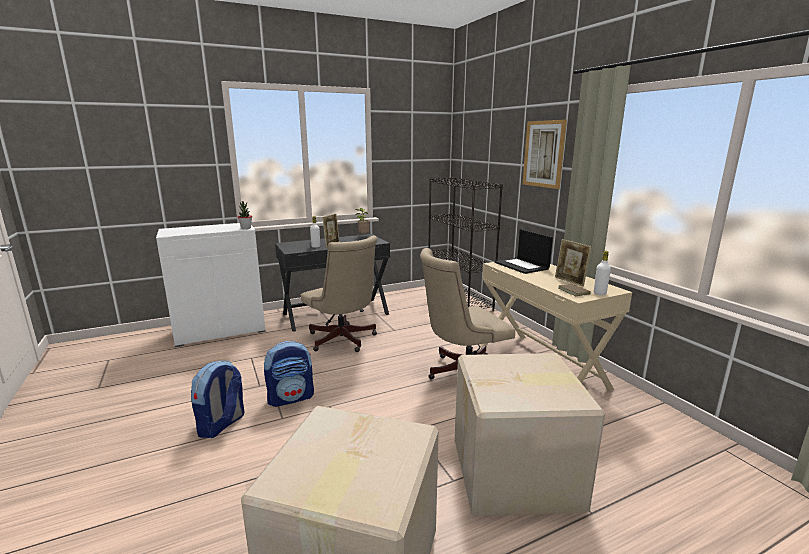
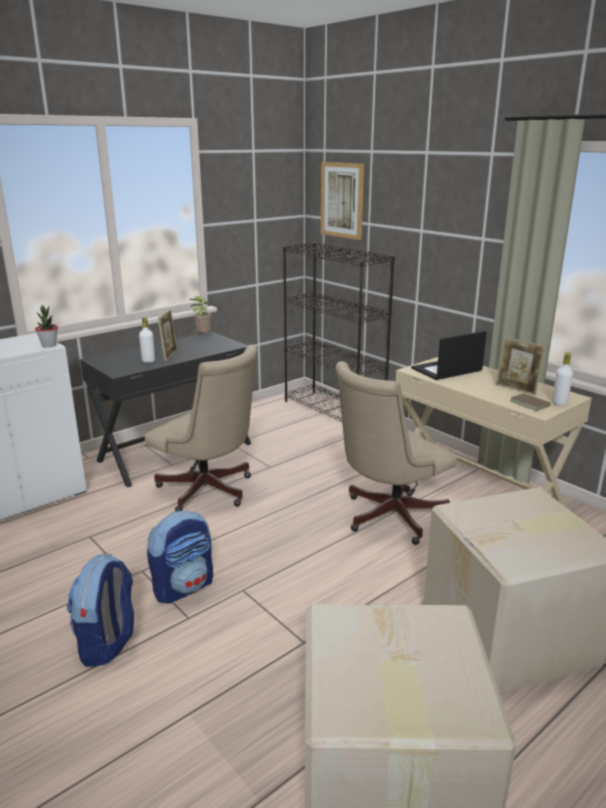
camera: 15 degrees left, 5 degrees up
laptop [495,229,553,274] -> laptop turned 105 degrees clockwise [411,331,487,380]
picture [523,120,567,189] -> picture moved to [321,162,364,240]

